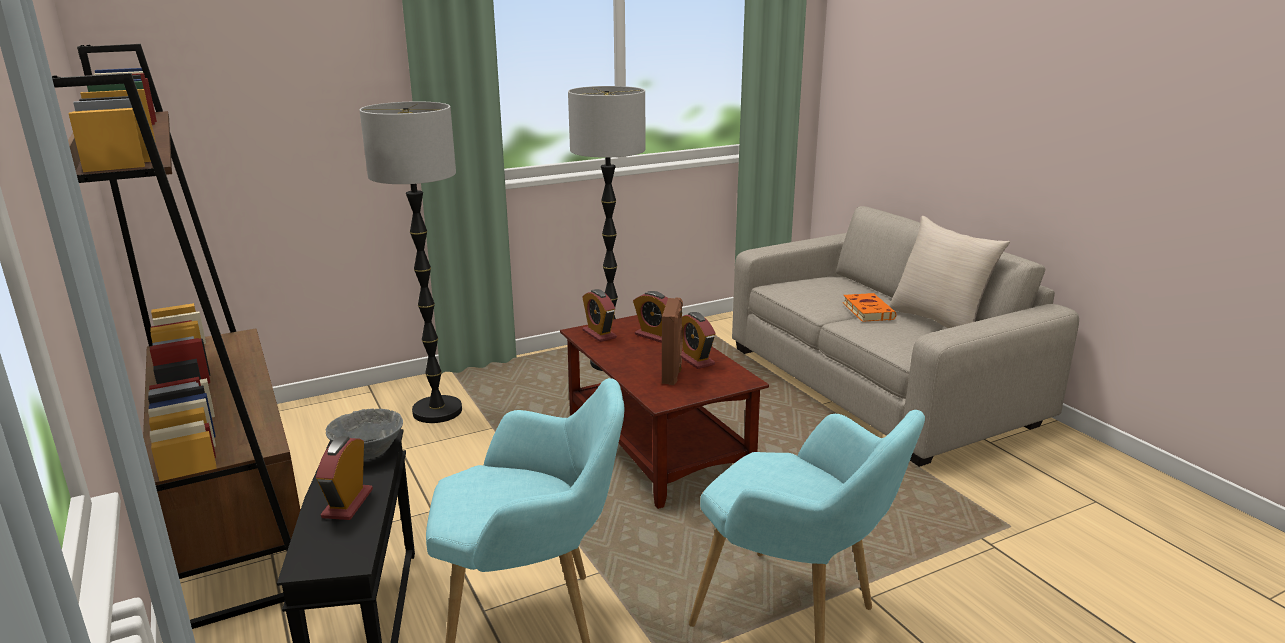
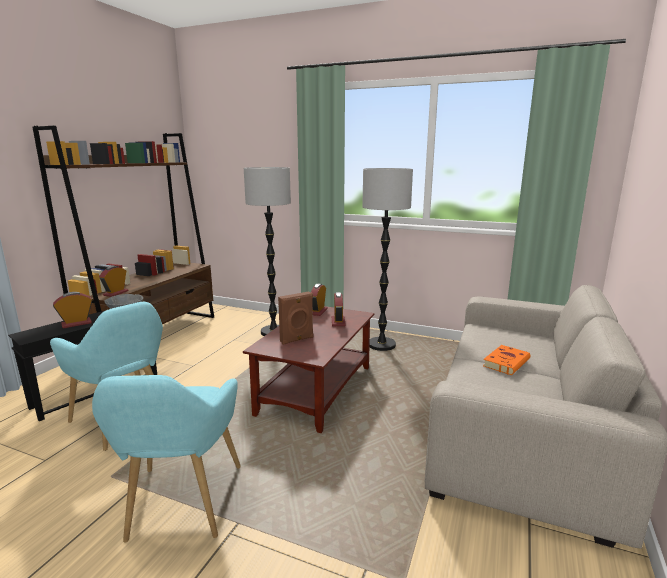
camera: 50 degrees right, 5 degrees down
alarm clock [681,312,716,369] -> alarm clock moved to [99,266,129,297]
beige pillow [889,216,1010,328] -> none

